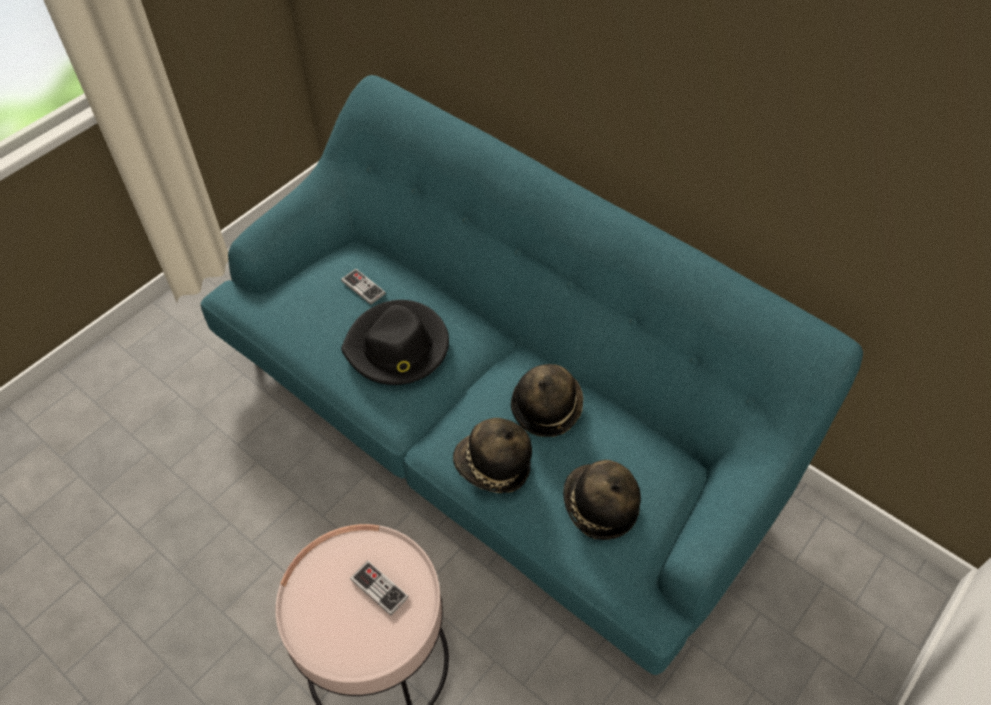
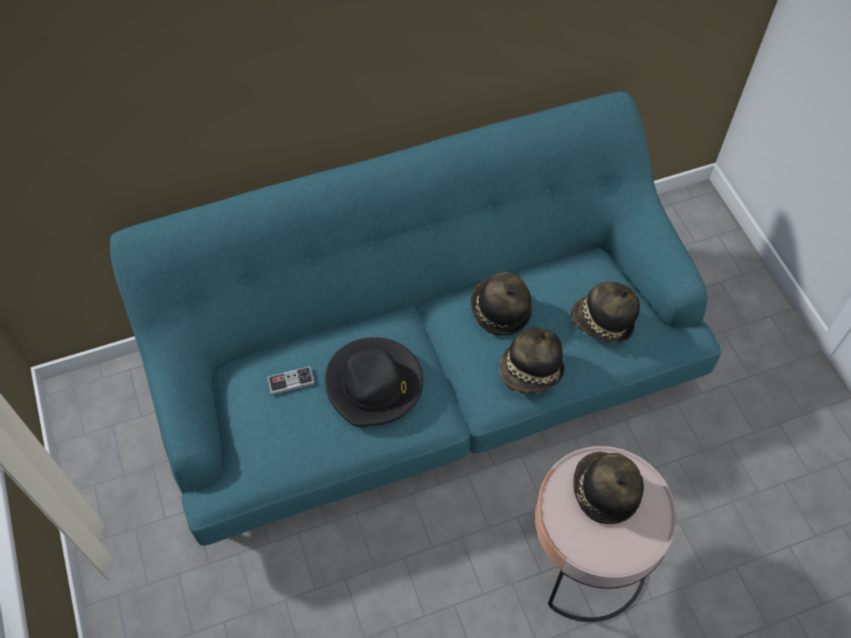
camera: 60 degrees left, 5 degrees up
game controller [350,561,409,616] -> hat [573,452,644,524]

